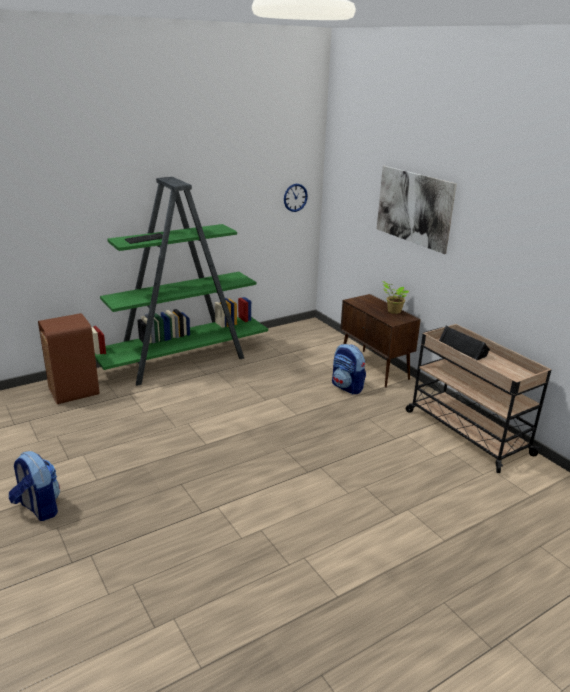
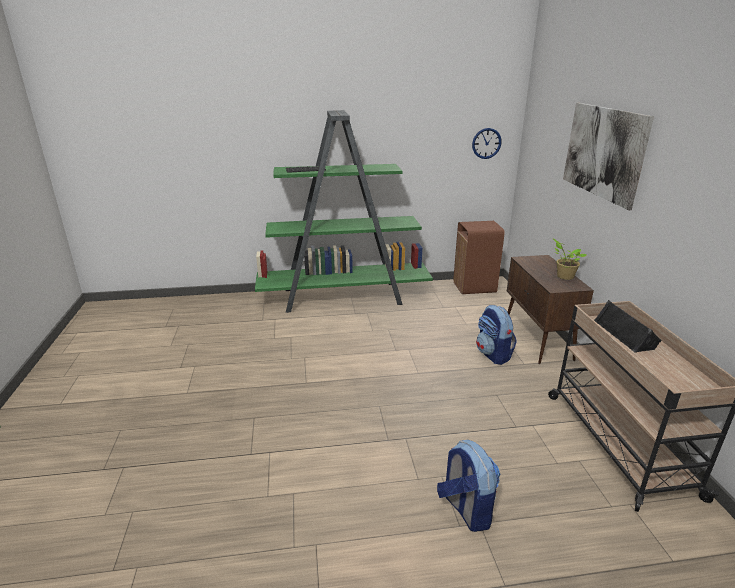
camera: 25 degrees right, 0 degrees up
backpack [9,451,60,521] -> backpack moved to [437,440,500,532]
brown trash can [38,313,100,404] -> brown trash can moved to [453,221,505,294]

